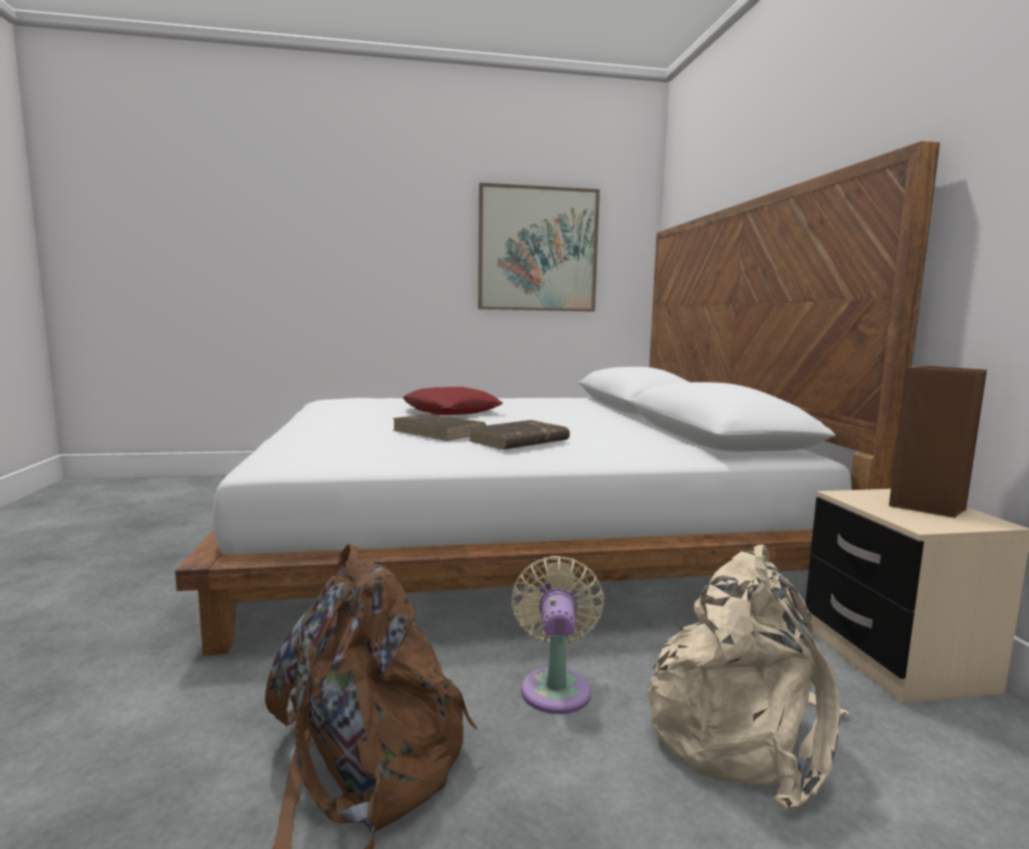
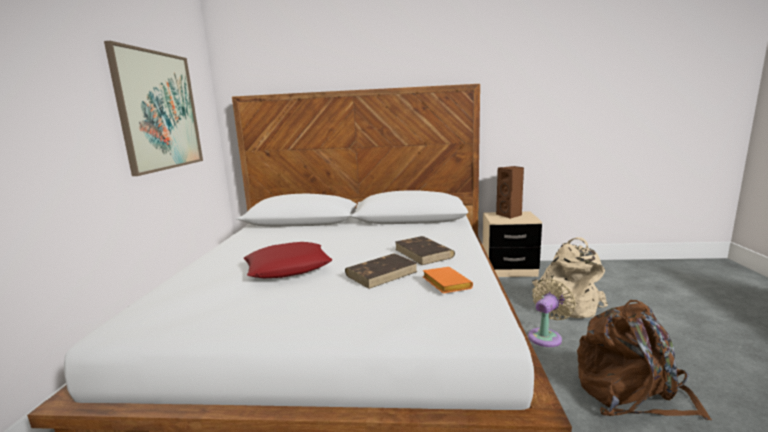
camera: 75 degrees left, 5 degrees up
beige fan [511,556,605,714] -> beige fan turned 120 degrees clockwise [528,279,576,347]
none -> orange book [423,267,473,294]

